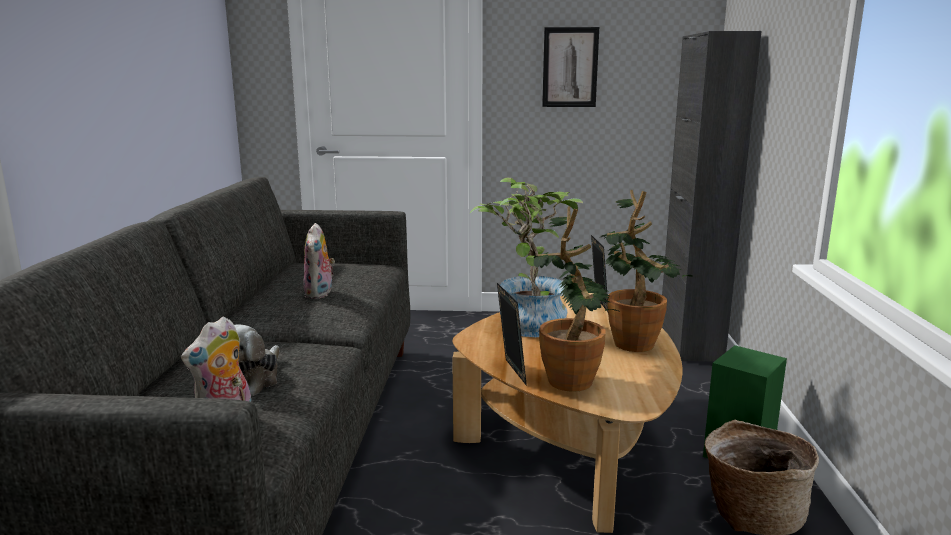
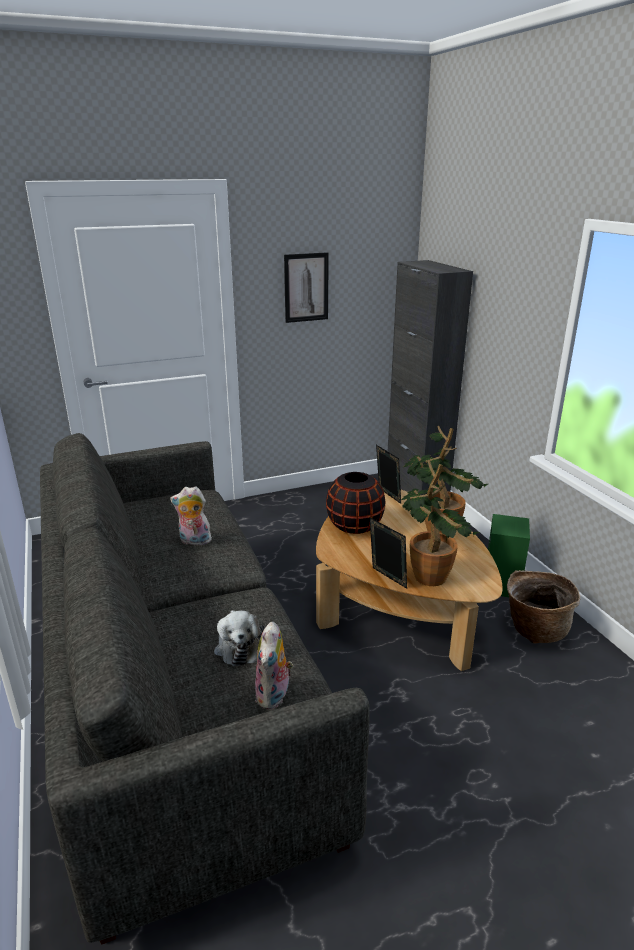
camera: 25 degrees left, 10 degrees up
plush toy [304,223,335,299] -> plush toy turned 120 degrees clockwise [170,486,212,545]
potted plant [470,177,583,337] -> black vase [326,472,386,534]

